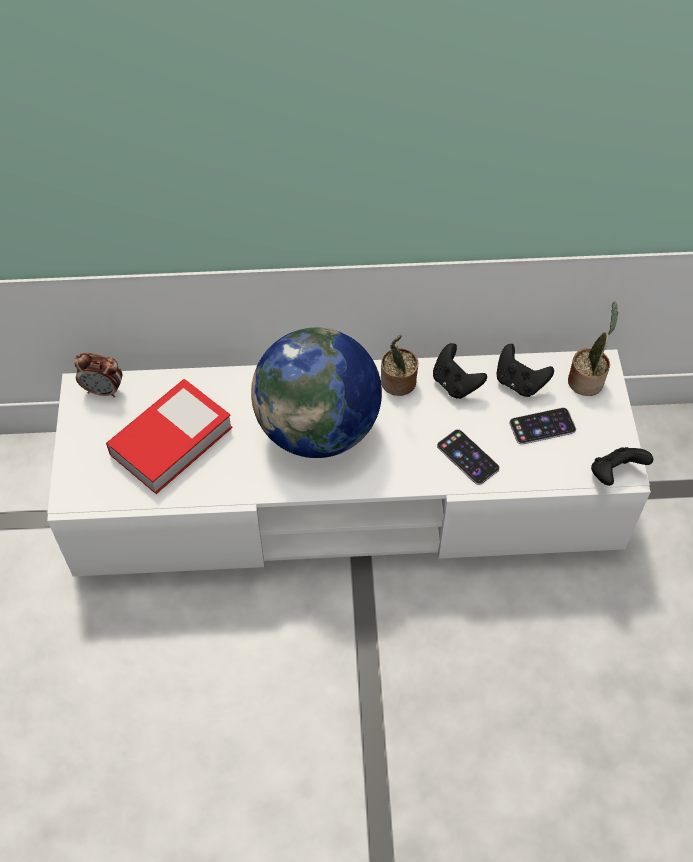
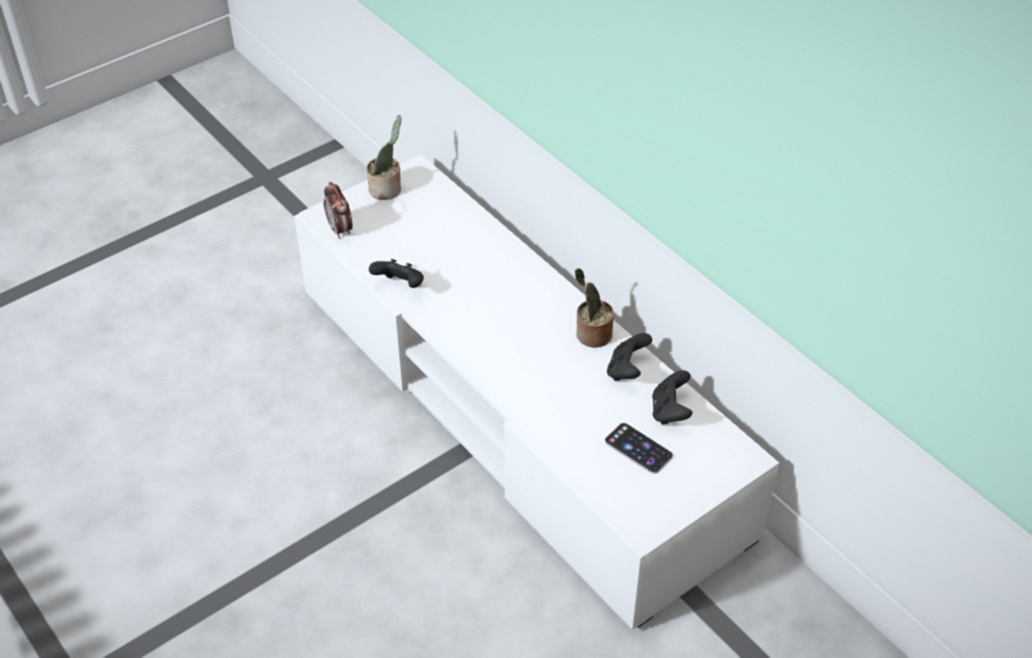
camera: 55 degrees right, 10 degrees down
alarm clock [74,353,123,397] -> alarm clock moved to [323,182,353,239]
book [106,379,233,494] -> none
globe [251,328,382,458] -> none
phone [437,429,500,485] -> none
potted plant [568,301,619,396] -> potted plant moved to [367,115,402,200]
black game controller [591,447,653,486] -> black game controller moved to [369,259,424,288]

